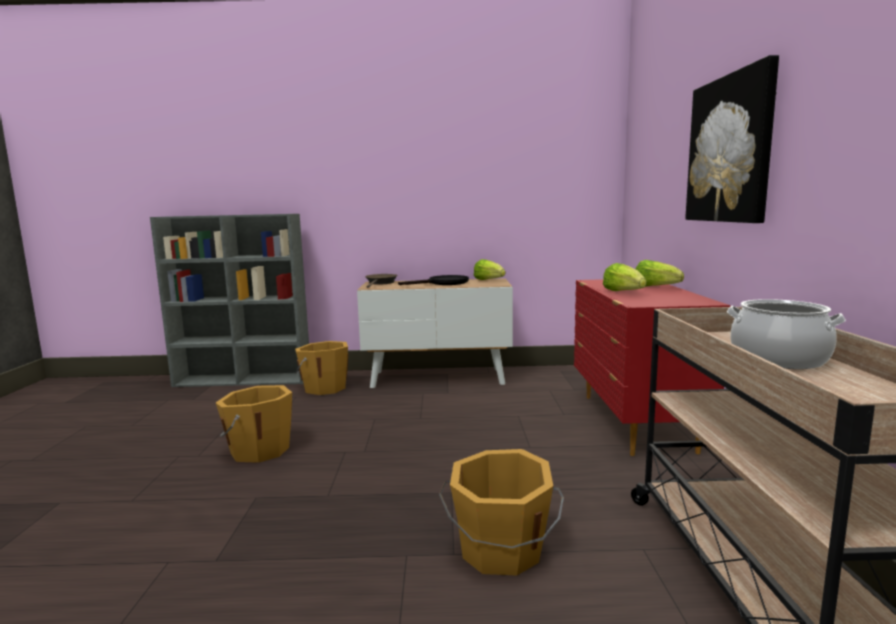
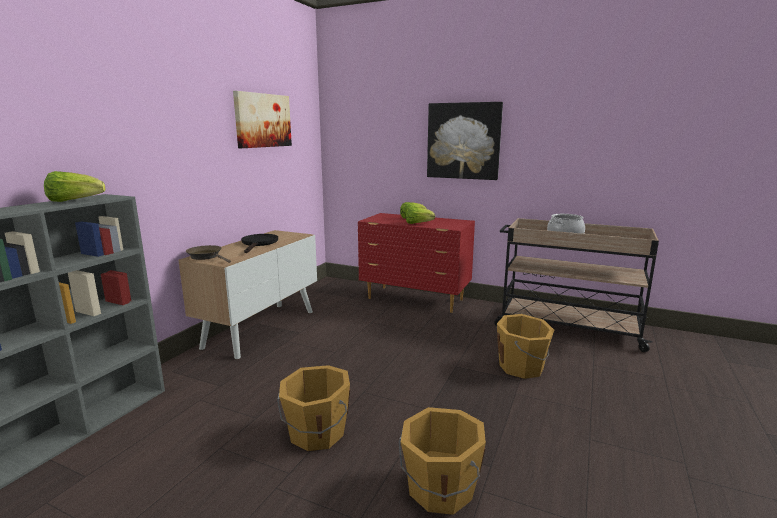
camera: 65 degrees left, 5 degrees up
orange bucket [295,341,348,395] -> orange bucket moved to [399,407,486,515]
lettuce [474,259,505,280] -> lettuce moved to [44,171,105,202]
none -> picture [233,91,292,148]

